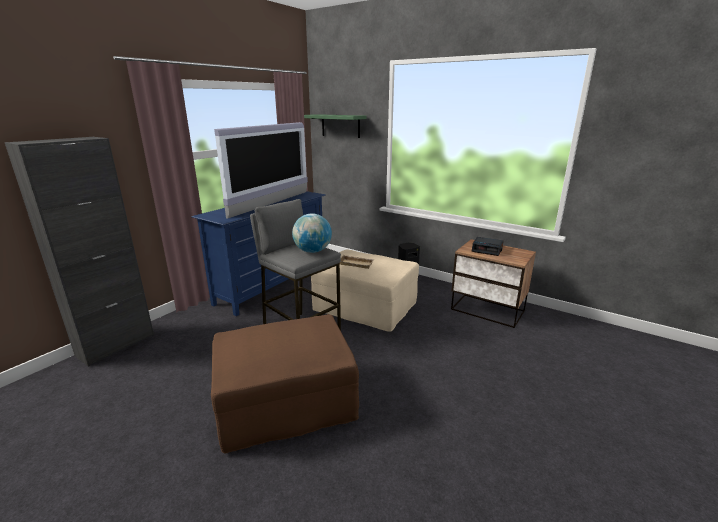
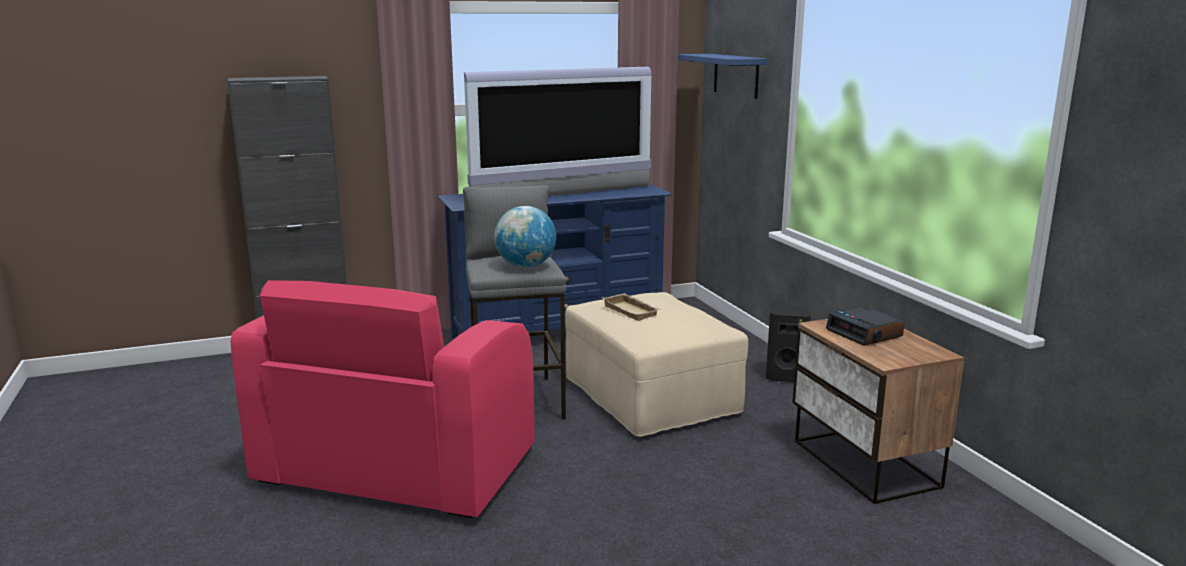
camera: 35 degrees right, 5 degrees down
brown ottoman [211,314,359,454] -> pink armchair [231,280,535,518]
green shelf [304,114,367,138] -> blue shelf [678,54,767,99]

